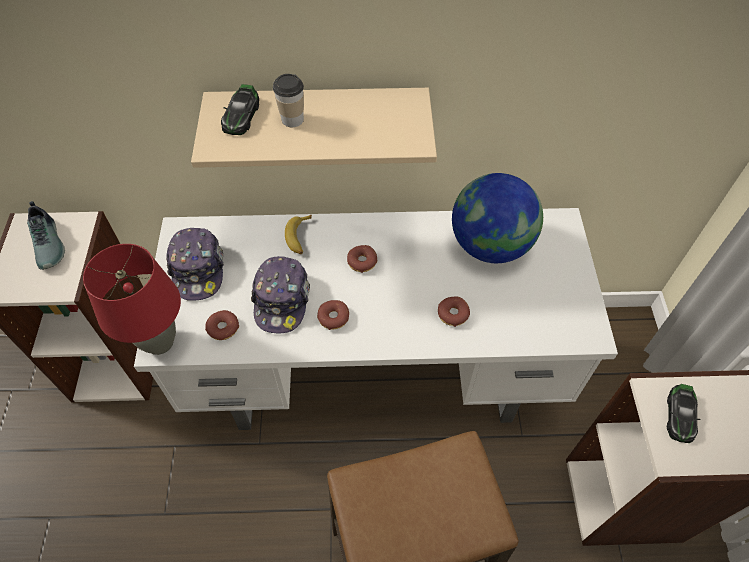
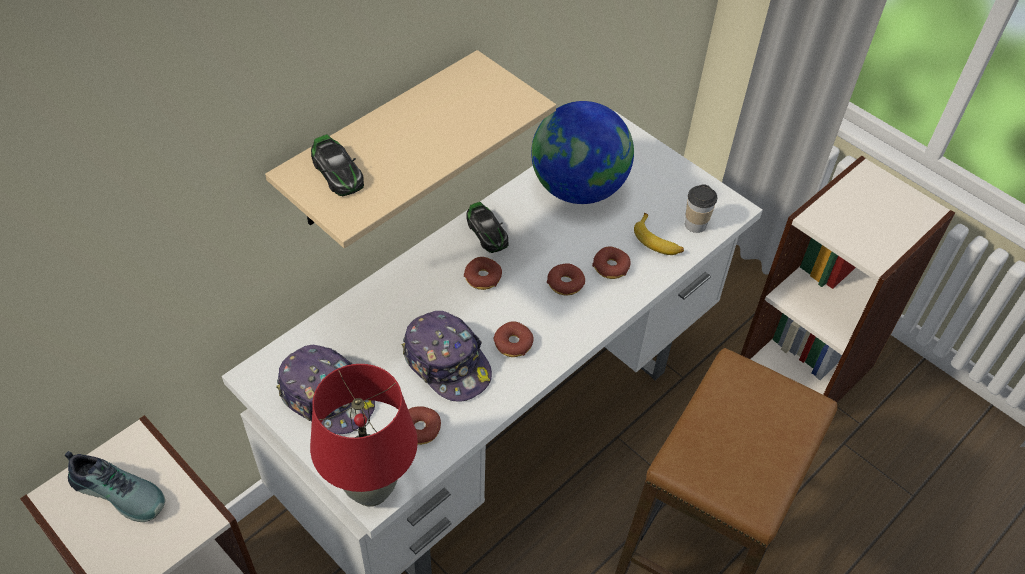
camera: 45 degrees left, 5 degrees down
cup [273,74,304,127] -> cup moved to [685,184,717,233]
banana [285,215,312,254] -> banana moved to [634,213,684,255]
toy car [667,384,701,443] -> toy car moved to [466,202,509,253]
none -> donut [547,263,585,295]

